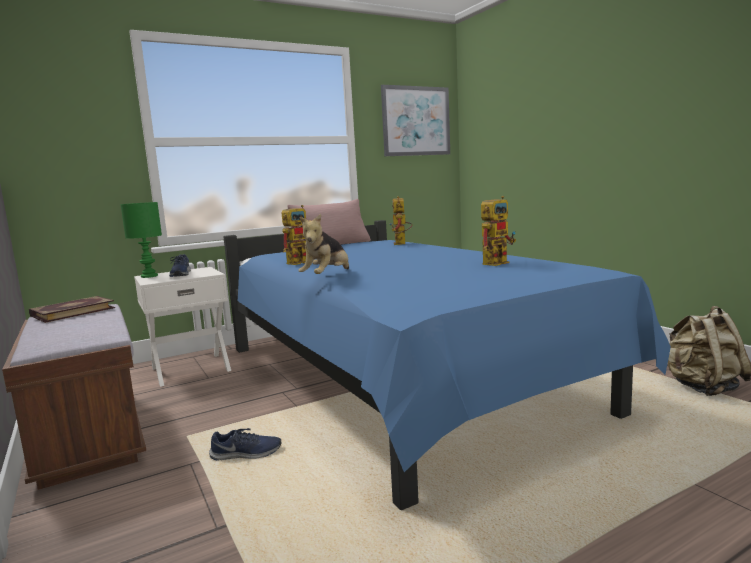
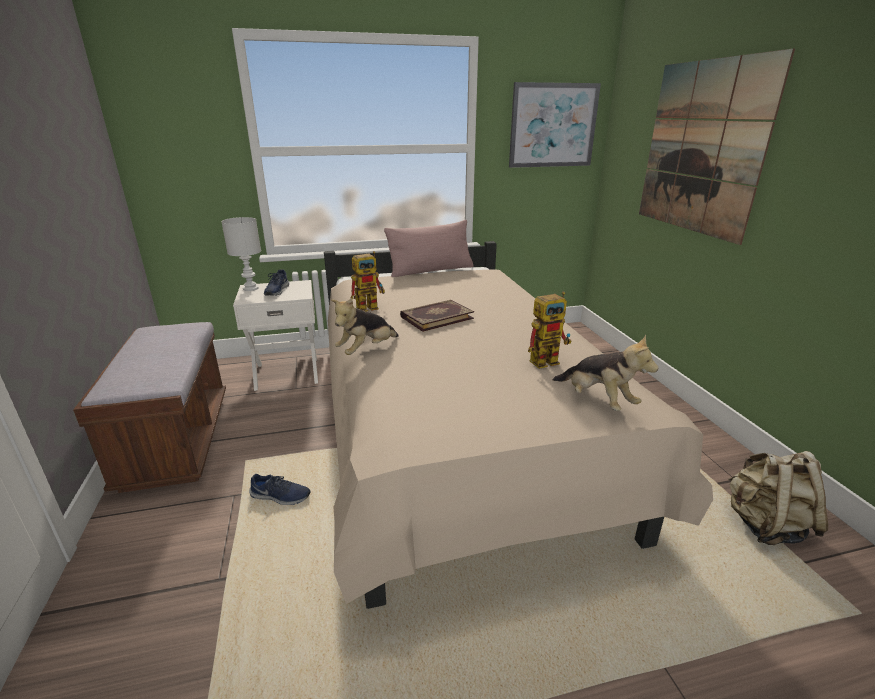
camera: 15 degrees right, 15 degrees up
book [29,296,115,323] -> book moved to [400,300,474,332]
green table lamp [120,202,162,278] -> white table lamp [221,217,261,291]
blue bed [224,220,671,510] -> beige bed [324,241,713,609]
toy robot [390,196,413,245] -> none
none -> plush toy [553,335,658,411]
none -> picture [639,49,795,245]

